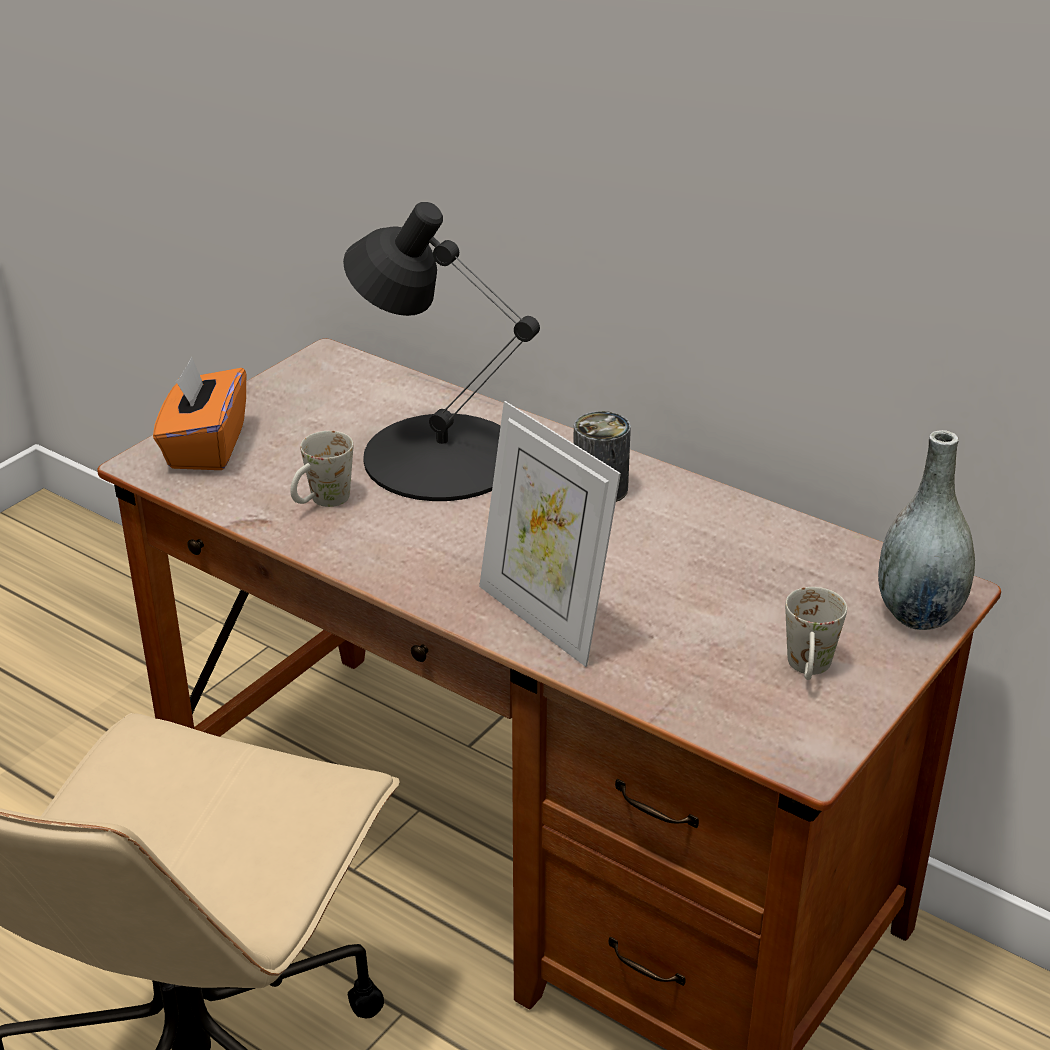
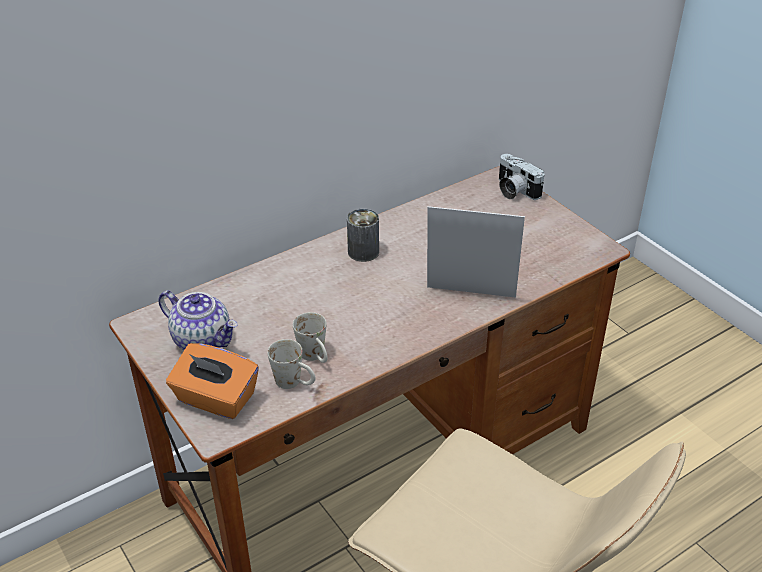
camera: 70 degrees left, 5 degrees up
black table lamp [343,202,540,501] -> none
picture frame [479,401,621,667] -> picture frame turned 150 degrees counterclockwise [427,206,525,298]
white mug [785,587,847,680] -> white mug moved to [267,339,316,389]
grey vase [878,430,975,630] -> camera [499,154,544,200]
none -> teapot [159,290,238,350]

